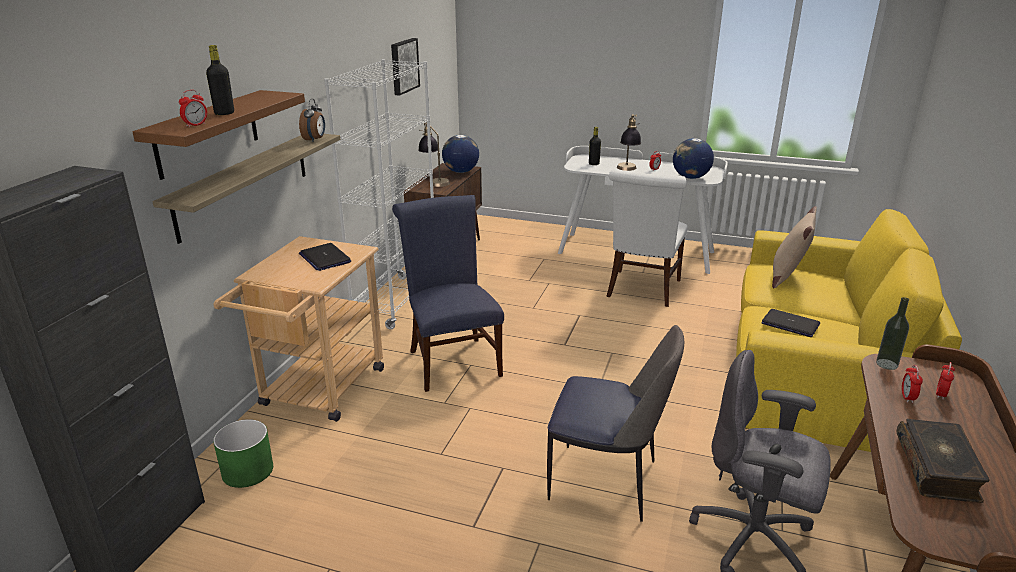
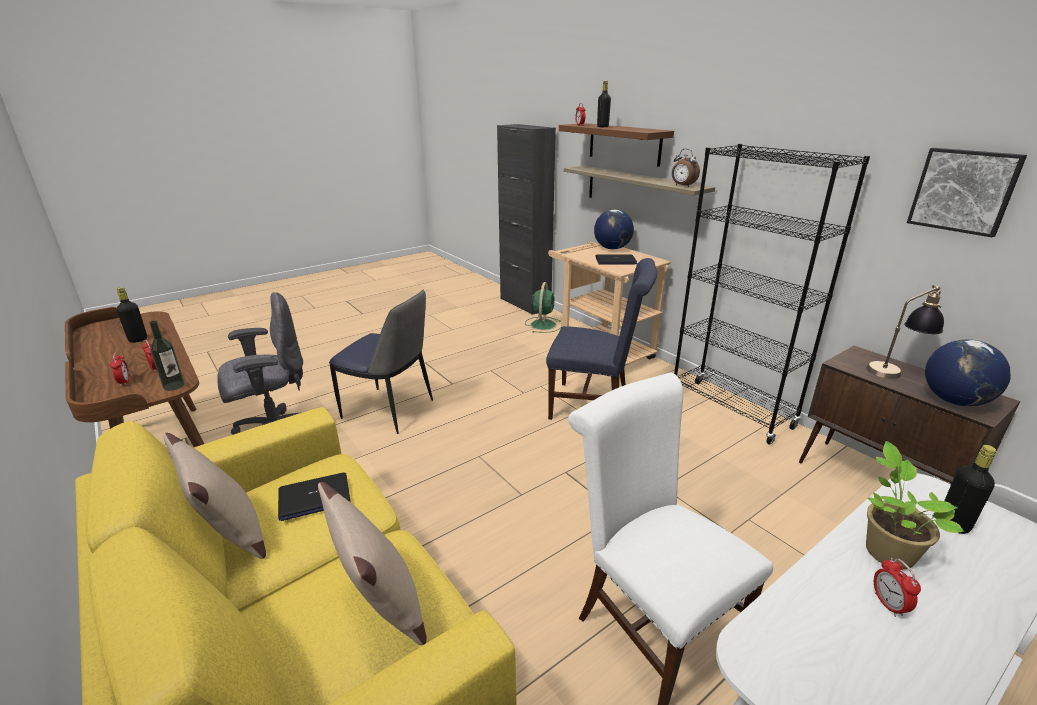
camera: 125 degrees right, 0 degrees up
green planter [213,419,273,488] -> green fan [525,282,562,333]
white bookcase [324,59,434,329] -> black bookcase [674,144,870,444]
chair [547,325,684,522] -> chair turned 120 degrees counterclockwise [329,290,433,434]
table lamp [617,114,641,171] -> potted plant [866,441,964,569]
globe [673,138,714,179] -> globe moved to [594,209,634,249]
book [897,419,990,503] -> black bottle [117,287,147,343]
none -> beige pillow [163,433,266,559]

